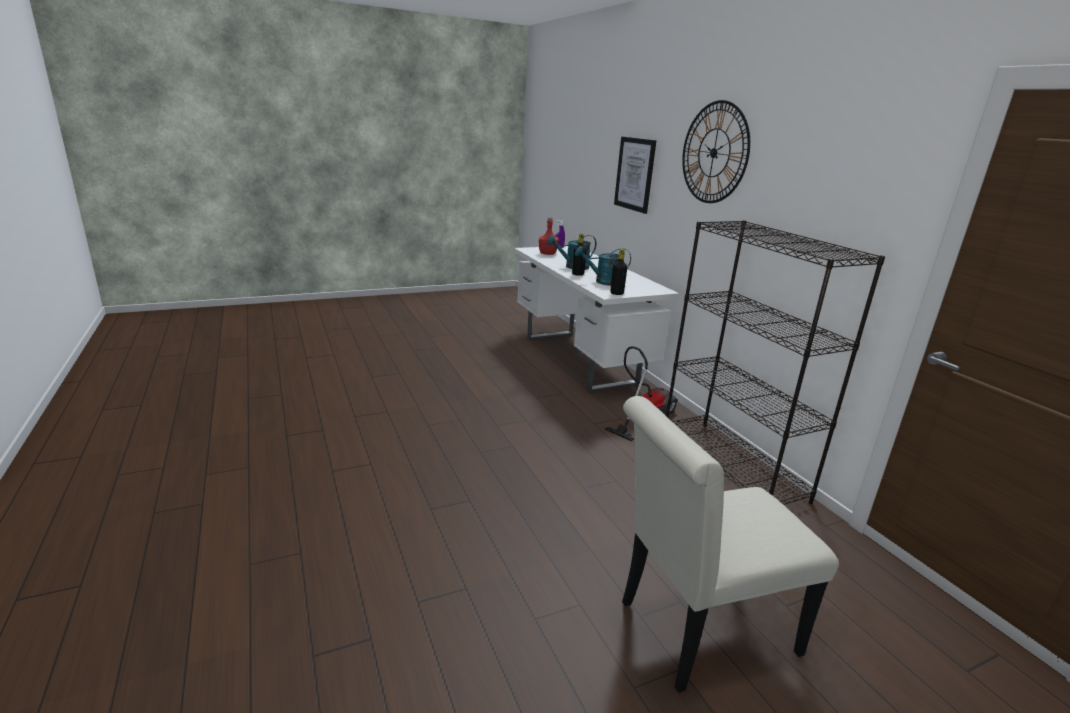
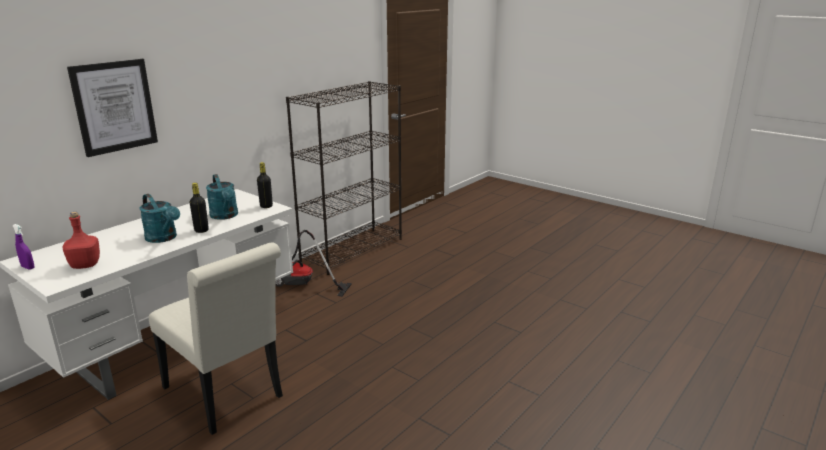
camera: 115 degrees left, 0 degrees up
white chair [622,396,839,693] -> white chair moved to [149,242,283,435]
wall clock [682,100,750,203] -> none

